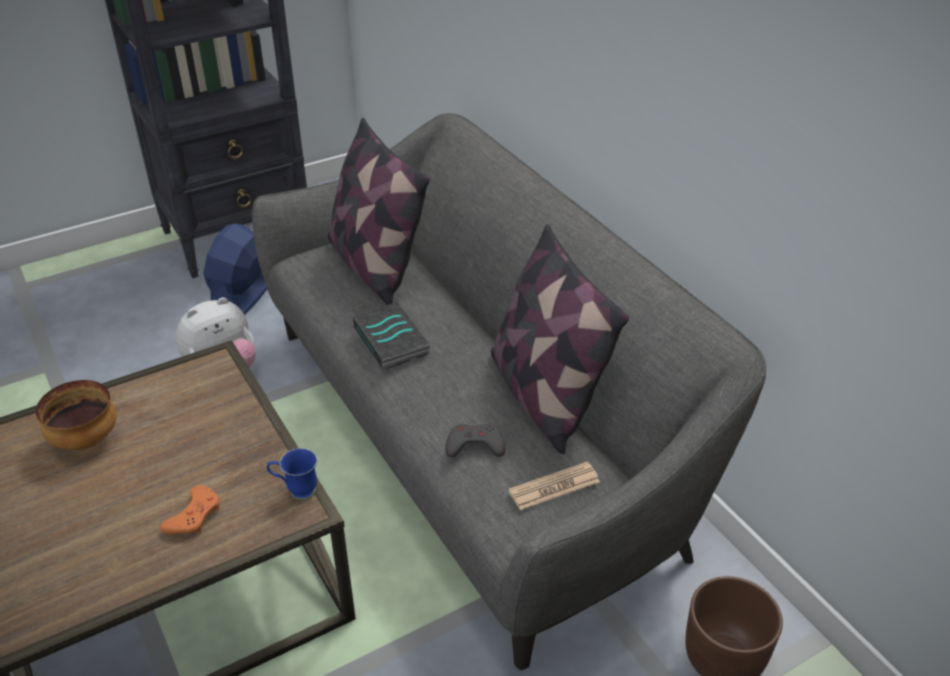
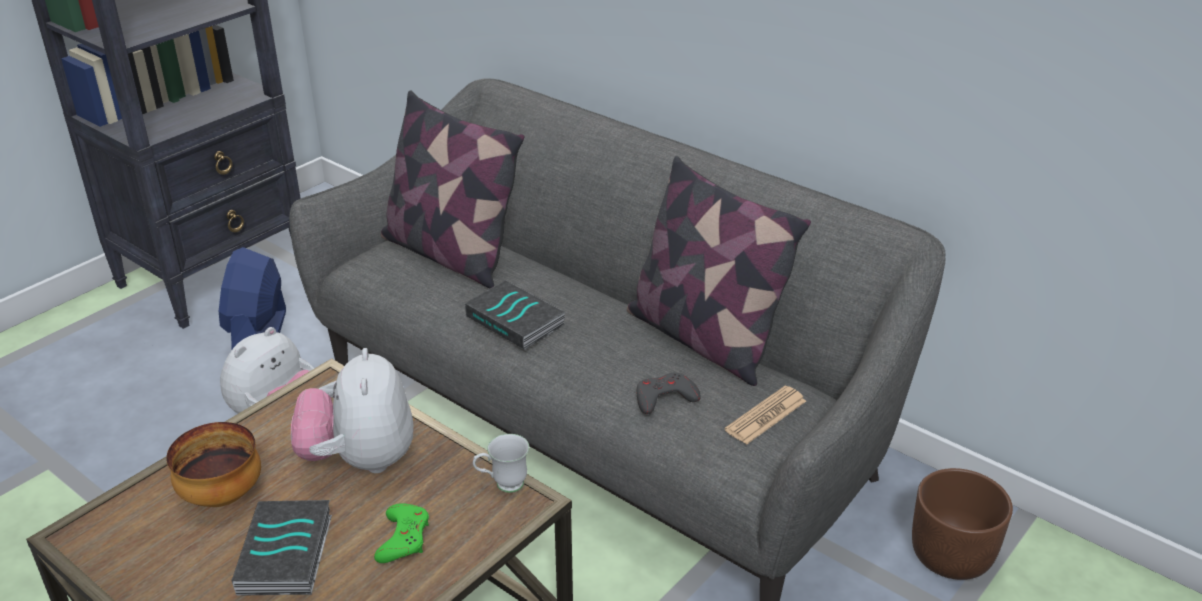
camera: 20 degrees left, 5 degrees down
orange game controller [160,485,220,535] -> green game controller [374,503,429,563]
blue mug [267,448,317,500] -> white mug [473,434,529,493]
none -> book [232,500,332,596]
none -> plush toy [291,348,414,473]

